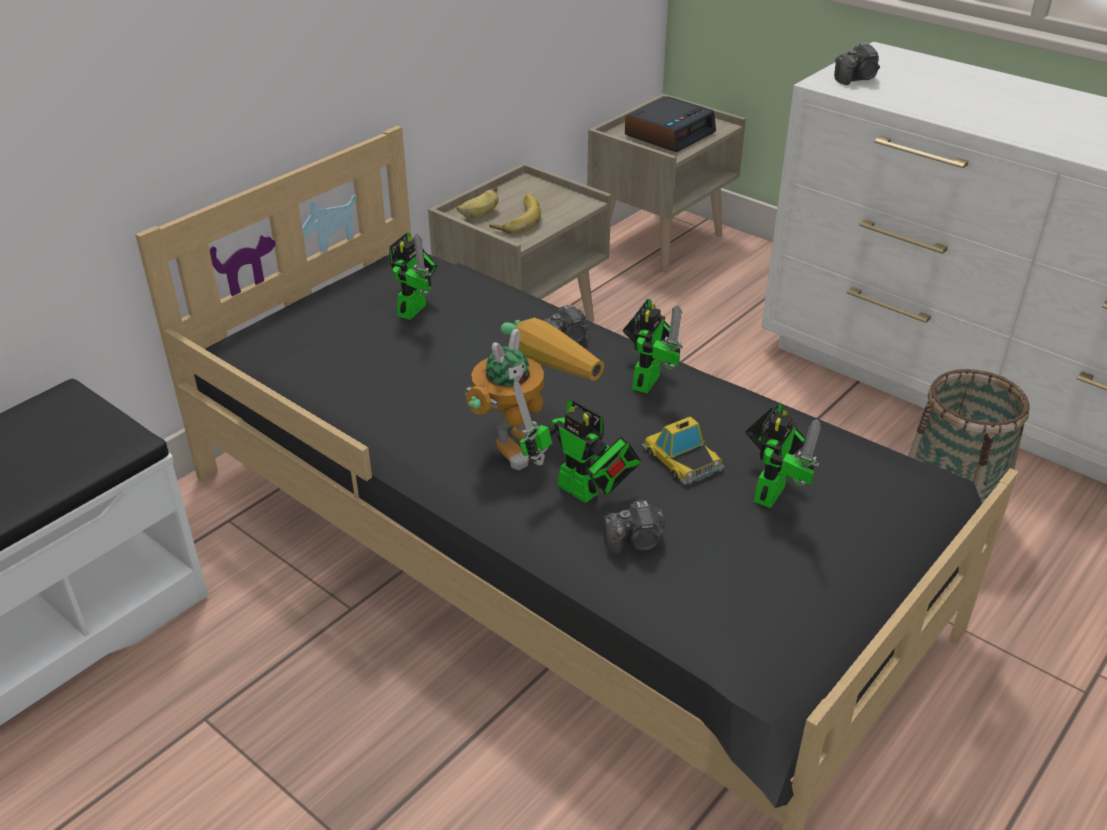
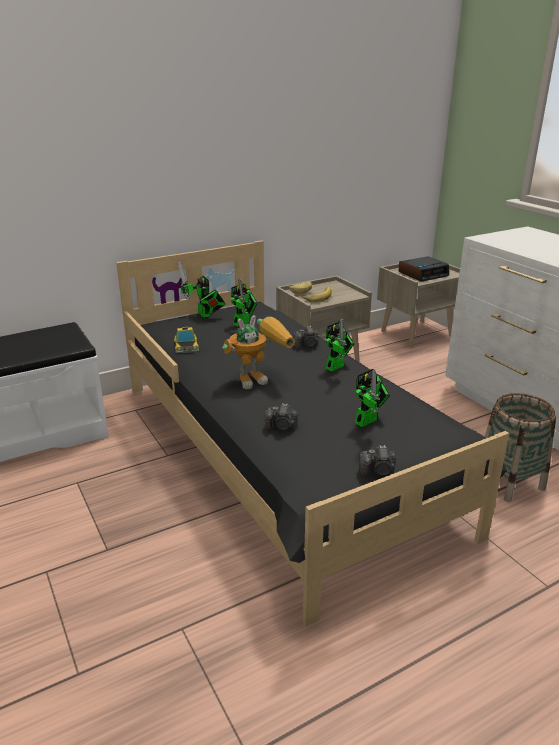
camera: 20 degrees right, 10 degrees down
toy robot [513,380,641,503] -> toy robot moved to [178,261,226,318]
toy car [641,416,725,485] -> toy car moved to [174,327,199,353]
camera [834,42,880,85] -> camera moved to [359,445,396,476]

